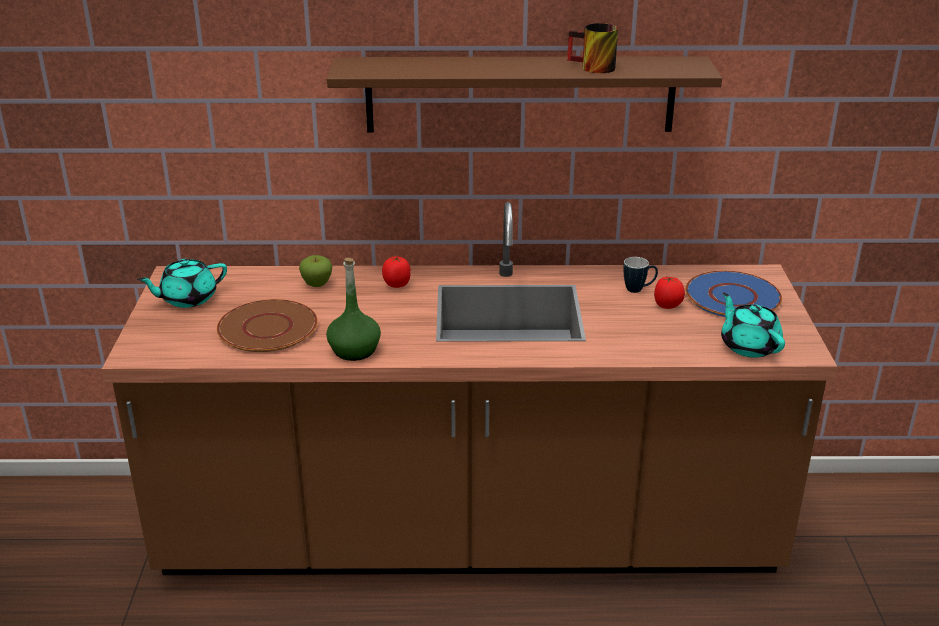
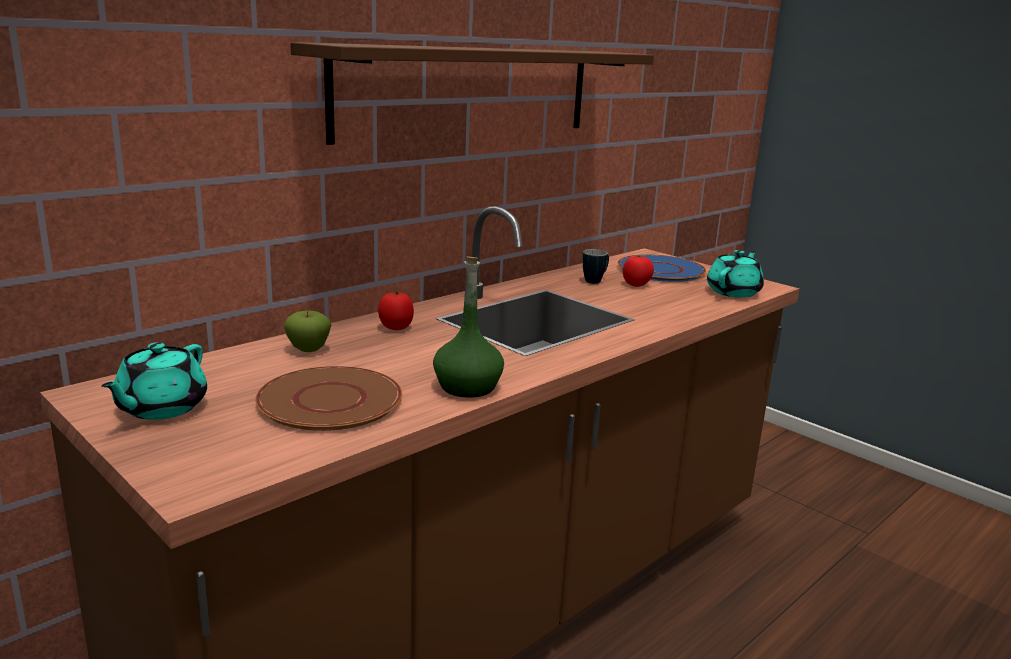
camera: 45 degrees left, 10 degrees down
mug [567,23,618,73] -> none
turquoise teapot [721,292,785,358] -> turquoise teapot turned 105 degrees clockwise [707,250,764,298]

